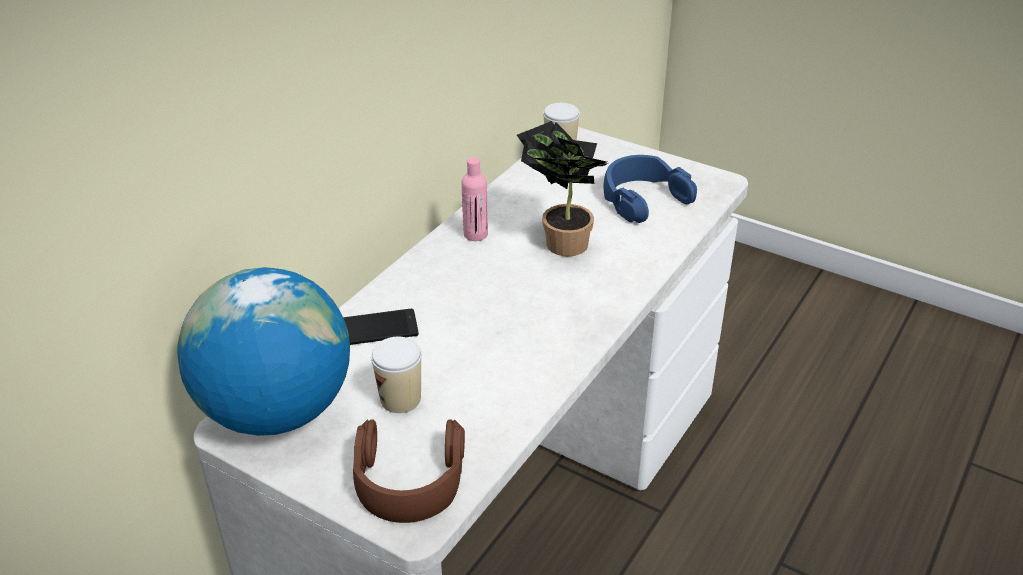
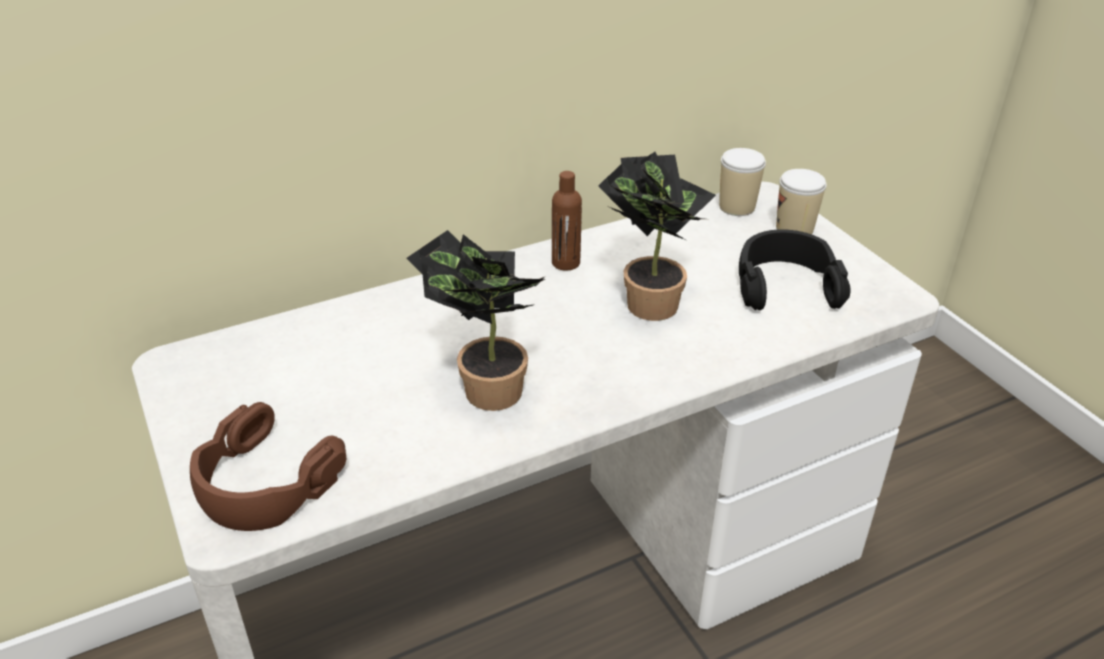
camera: 30 degrees right, 0 degrees up
globe [177,267,350,436] -> none
phone [343,309,418,345] -> none
cup [371,337,422,413] -> cup moved to [776,169,827,234]
pink bottle [462,157,488,241] -> brown bottle [552,171,582,271]
blue headphones [603,155,697,223] -> black headphones [739,229,850,310]
none -> potted plant [406,230,546,411]

